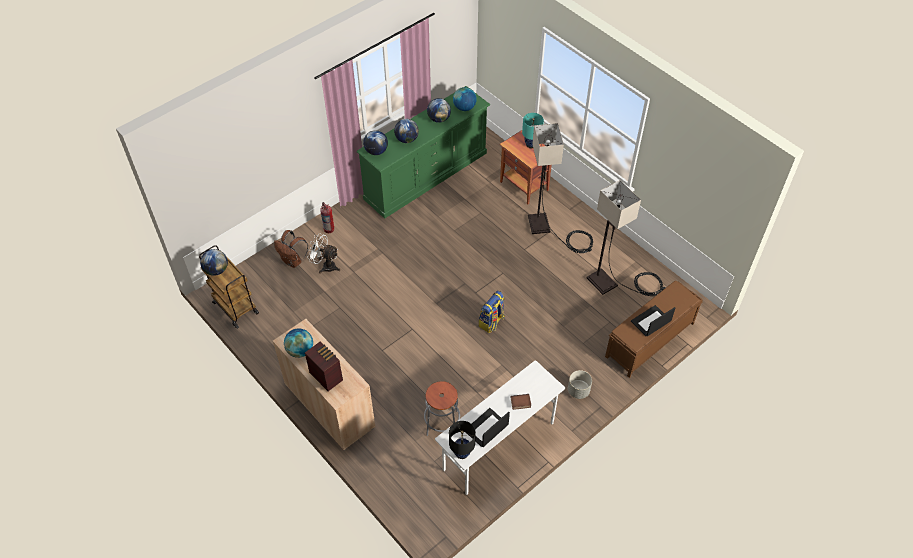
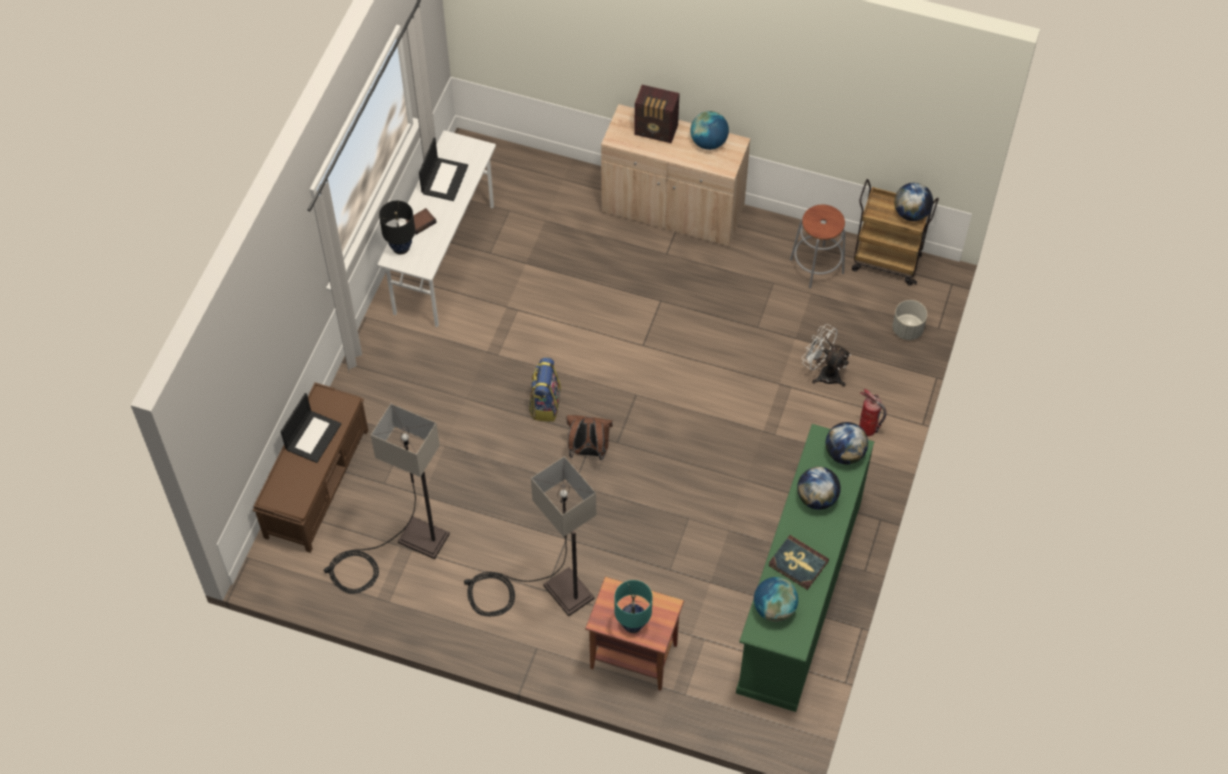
camera: 150 degrees right, 5 degrees up
brown backpack [274,230,308,268] -> brown backpack moved to [566,415,613,460]
white fan [307,233,340,274] -> white fan turned 135 degrees counterclockwise [802,324,851,387]
grey stool [424,381,460,436] -> grey stool moved to [790,205,845,288]
globe [427,98,451,123] -> book [768,535,829,590]
black table lamp [449,421,476,459] -> black table lamp moved to [379,201,415,255]
grey planter [568,370,592,399] -> grey planter moved to [892,300,927,340]

